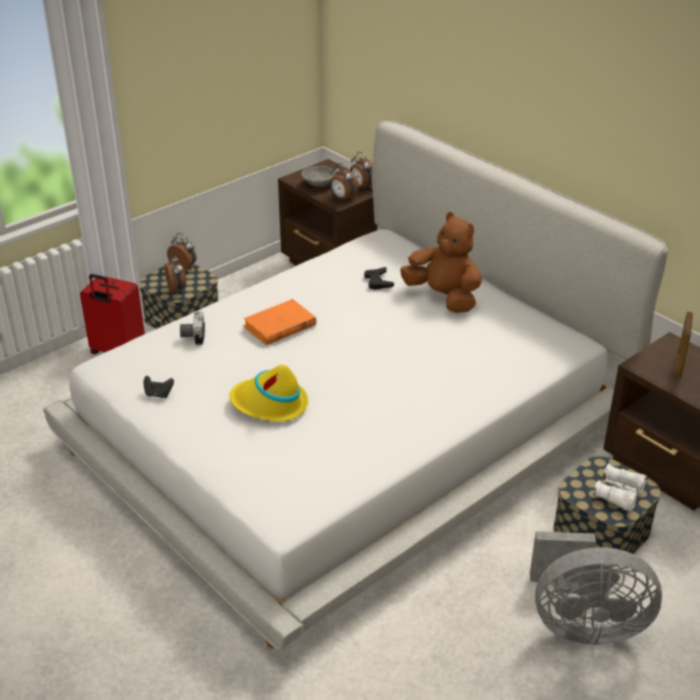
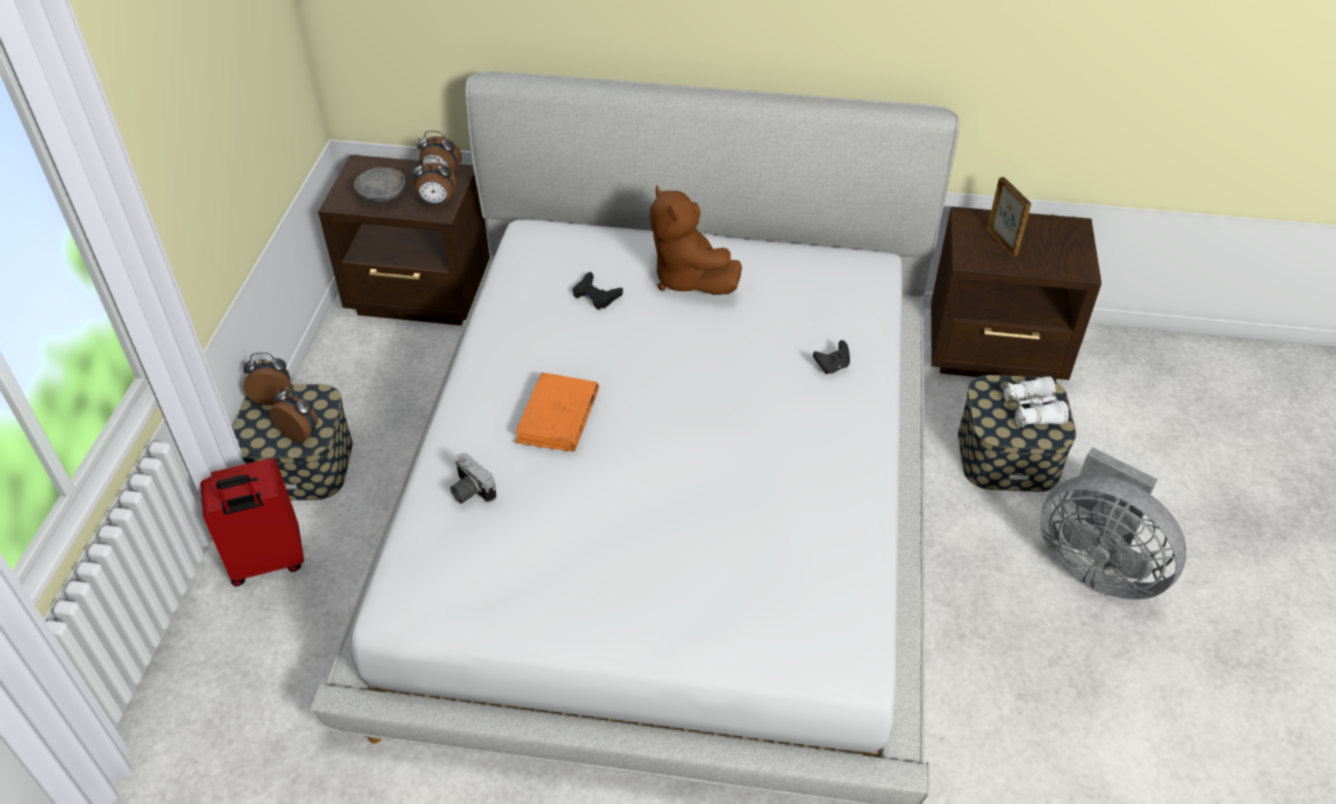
camera: 40 degrees left, 10 degrees up
black game controller [144,376,174,398] -> black game controller moved to [813,340,850,374]
yellow hat [229,365,308,422] -> none
brown plush toy [400,212,482,313] -> brown plush toy turned 120 degrees counterclockwise [649,185,742,295]
grey fan [530,531,662,645] -> grey fan turned 75 degrees clockwise [1040,447,1186,600]

